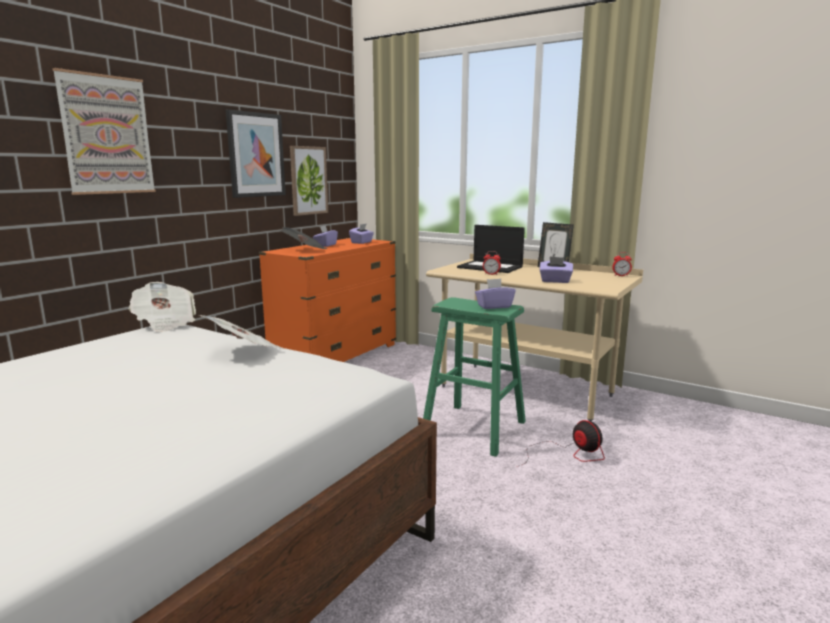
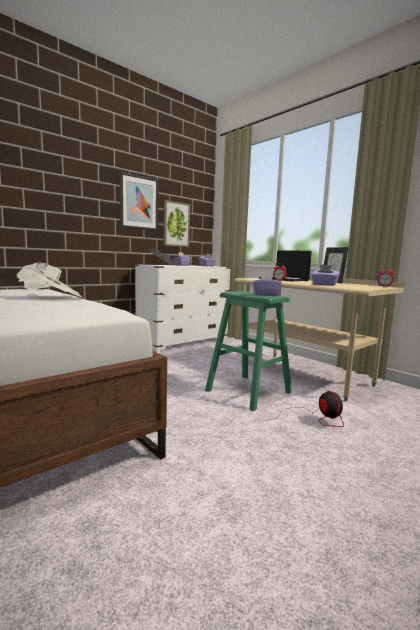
camera: 15 degrees right, 5 degrees down
picture [52,68,156,195] -> none
orange dresser [259,238,396,362] -> white dresser [135,264,231,352]

